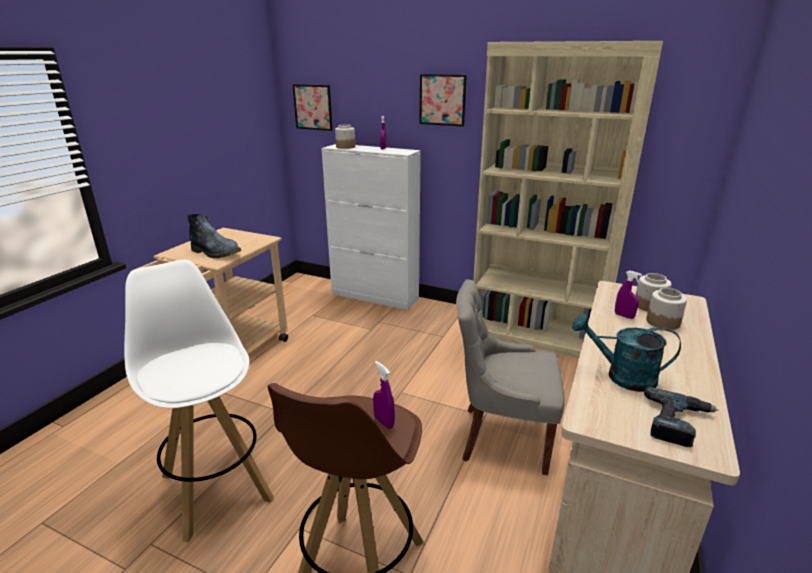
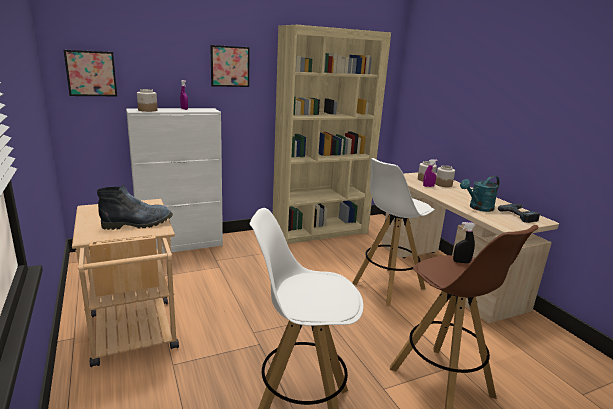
camera: 50 degrees left, 5 degrees down
purple spray bottle [373,361,395,429] -> black spray bottle [453,222,476,263]
grey chair [456,280,564,475] -> white stool [352,158,435,306]

